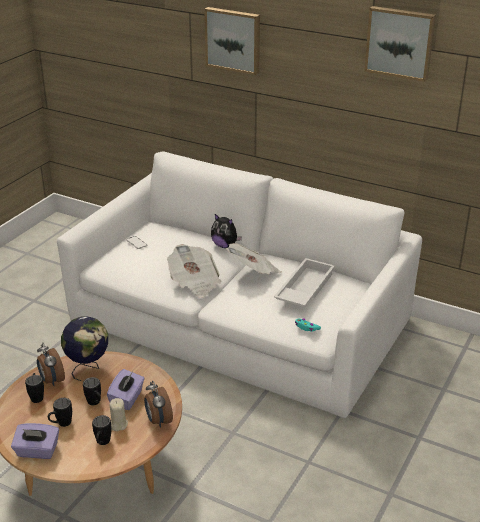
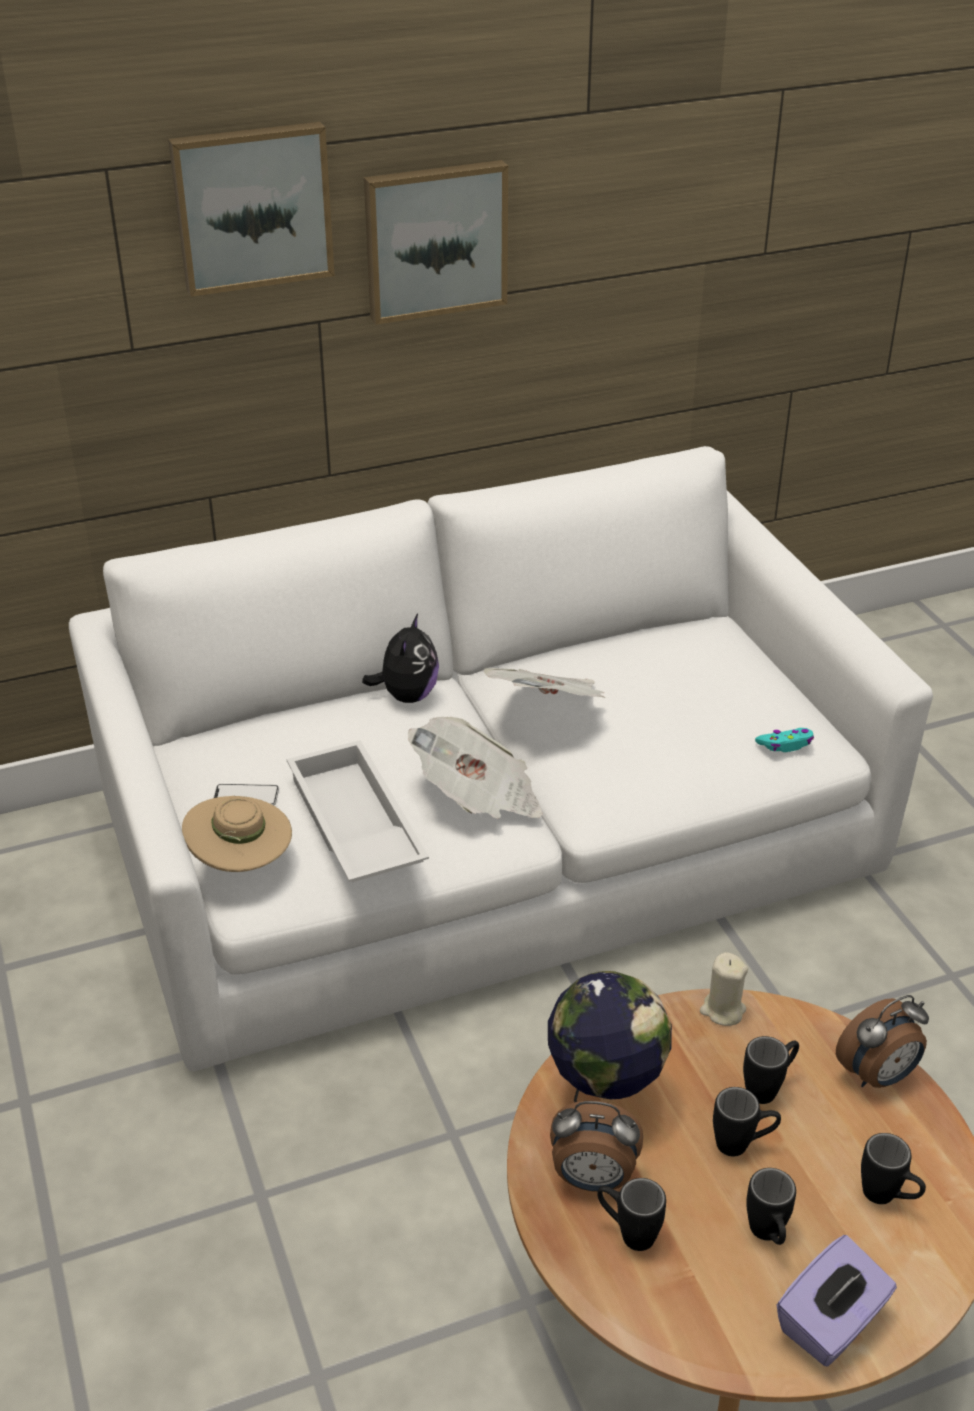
camera: 50 degrees left, 5 degrees up
purple tissue box [107,369,145,410] -> black mug [743,1036,799,1104]
beige candle [109,398,128,431] -> beige candle moved to [700,952,748,1026]
alarm clock [144,381,173,428] -> alarm clock turned 45 degrees counterclockwise [836,995,929,1088]
plush toy [211,214,242,248] -> plush toy turned 60 degrees counterclockwise [362,614,439,703]
white tray [274,258,335,307] -> white tray moved to [287,740,429,882]
picture [364,6,436,82] -> picture moved to [364,160,508,325]
none -> beige hat [182,796,292,872]

